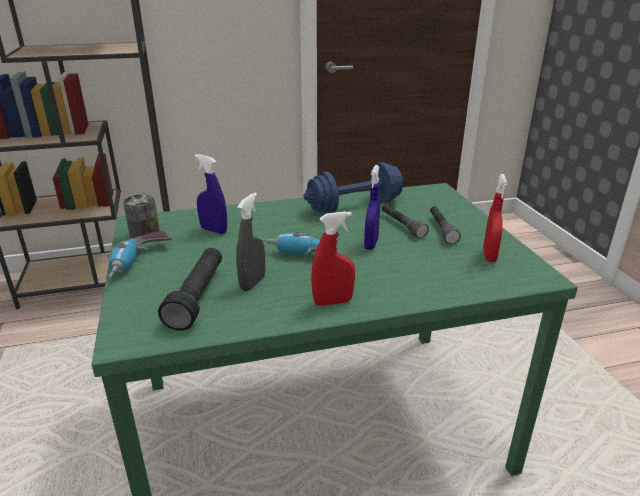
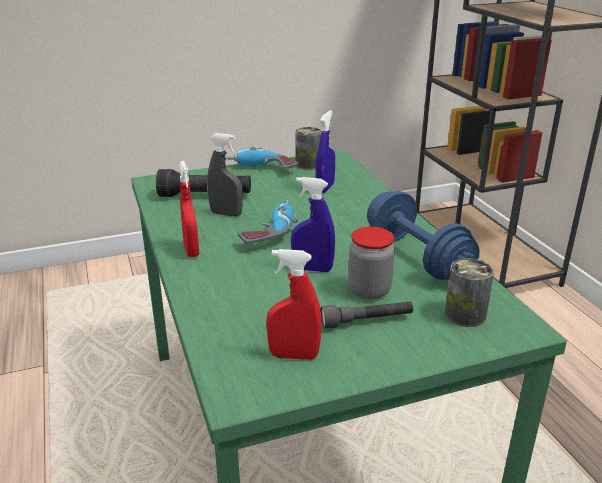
camera: 85 degrees right, 0 degrees up
grey flashlight [382,204,429,239] -> jar [348,227,395,300]
none -> can [445,258,494,327]

